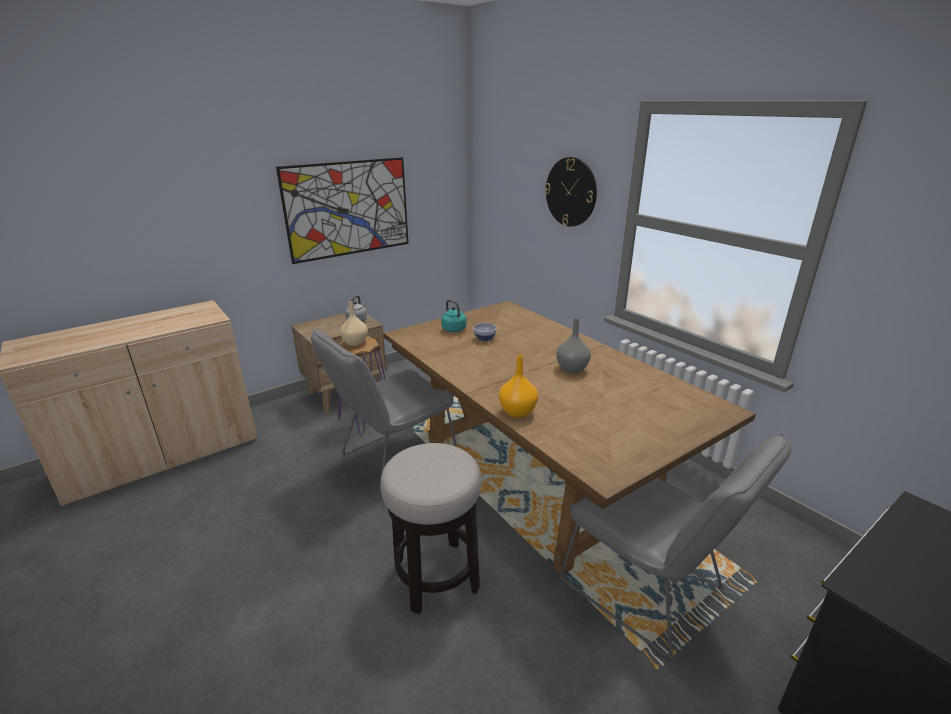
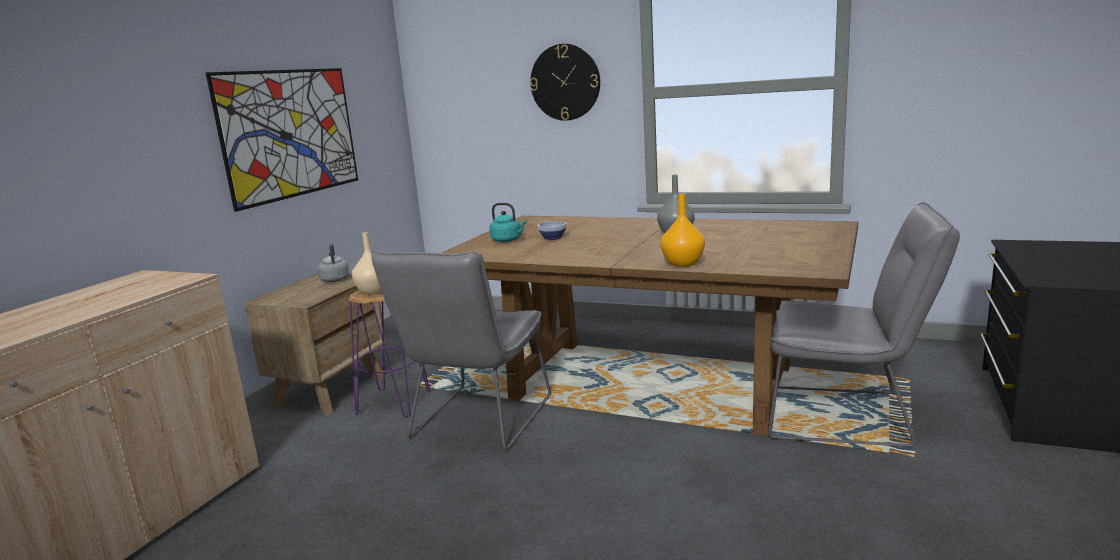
camera: 30 degrees left, 10 degrees down
stool [380,443,481,614] -> none

